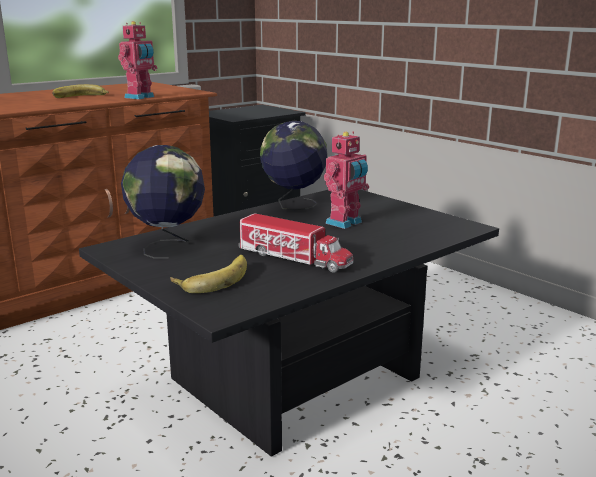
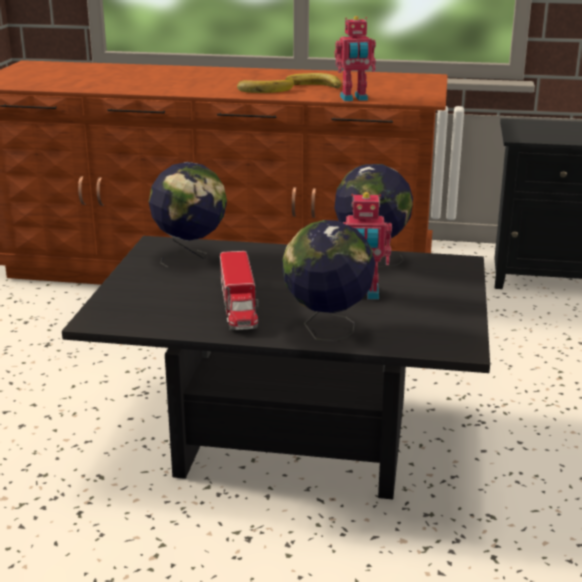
camera: 50 degrees right, 5 degrees up
banana [170,255,247,293] -> banana moved to [237,80,294,93]
none -> globe [282,220,375,341]

